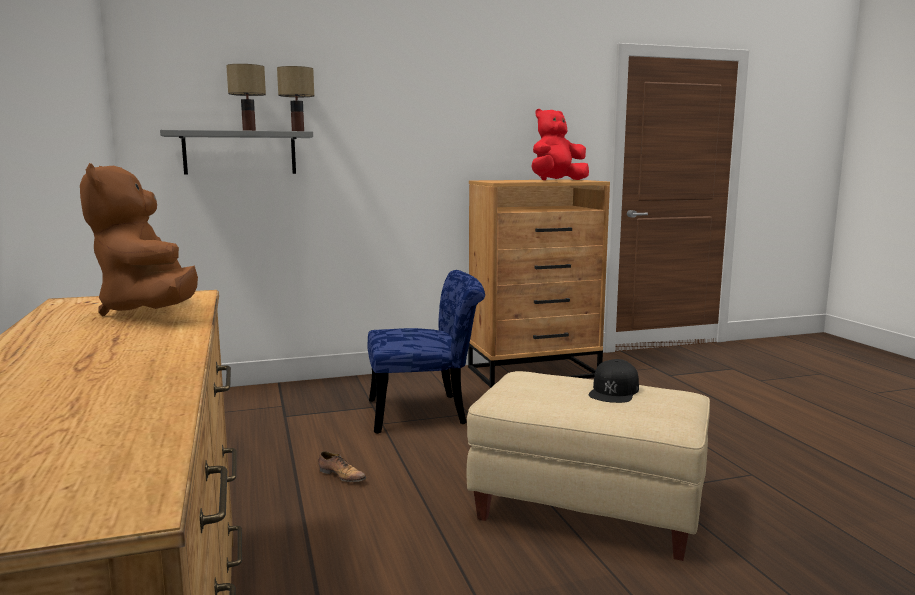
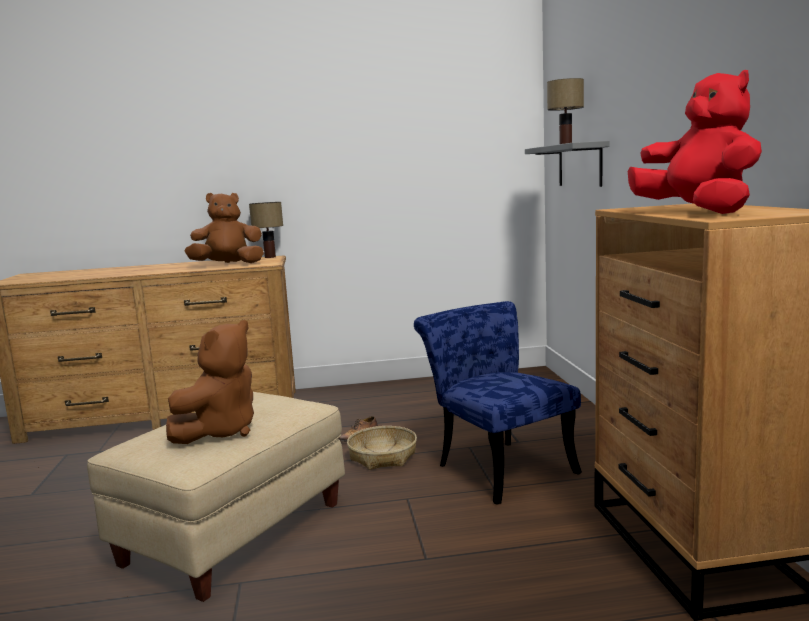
camera: 100 degrees right, 0 degrees up
table lamp [277,66,314,131] -> table lamp moved to [249,202,283,258]
blue chair [367,270,485,434] -> blue chair turned 150 degrees clockwise [414,301,582,504]
black cap [588,359,639,403] -> brown plush toy [166,320,254,444]
none -> basket [347,426,417,470]

